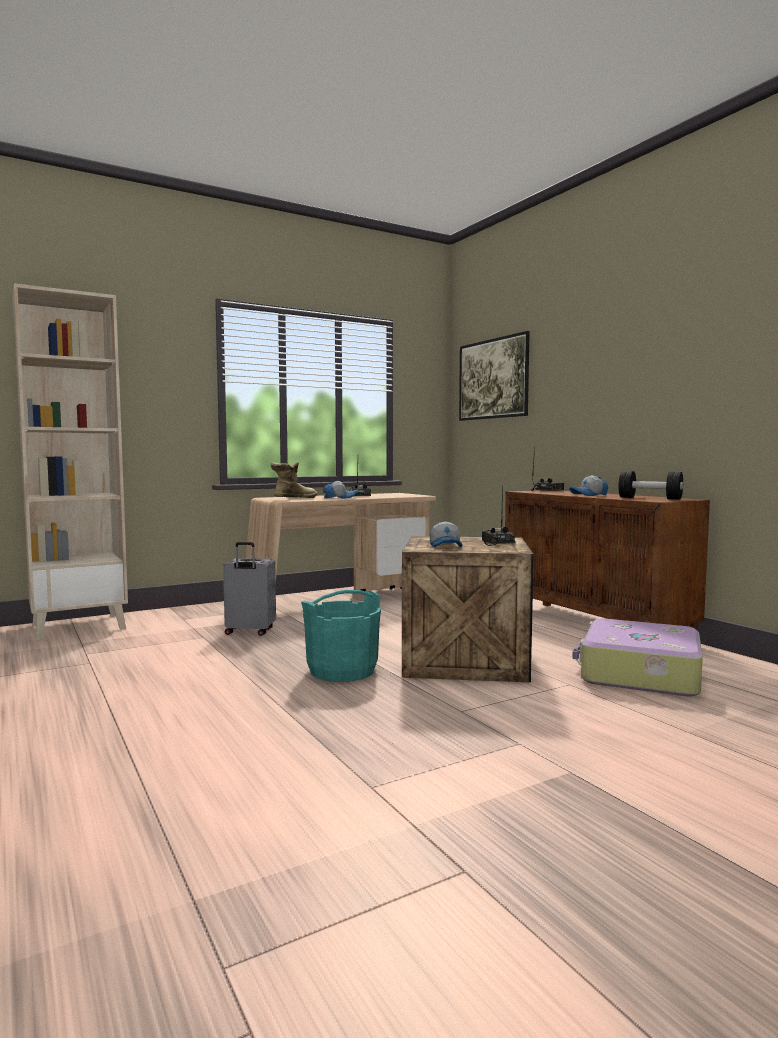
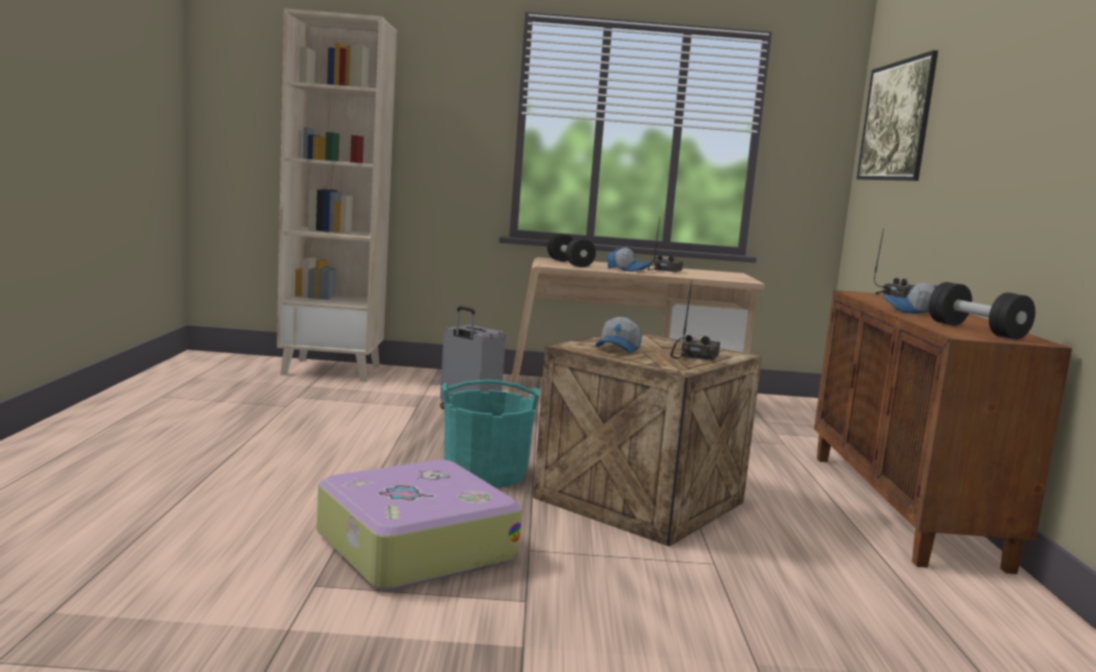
camera: 30 degrees right, 5 degrees up
boot [271,462,317,498] -> black dumbbell [547,234,596,267]
suitcase [572,618,703,697] -> suitcase moved to [317,460,522,590]

